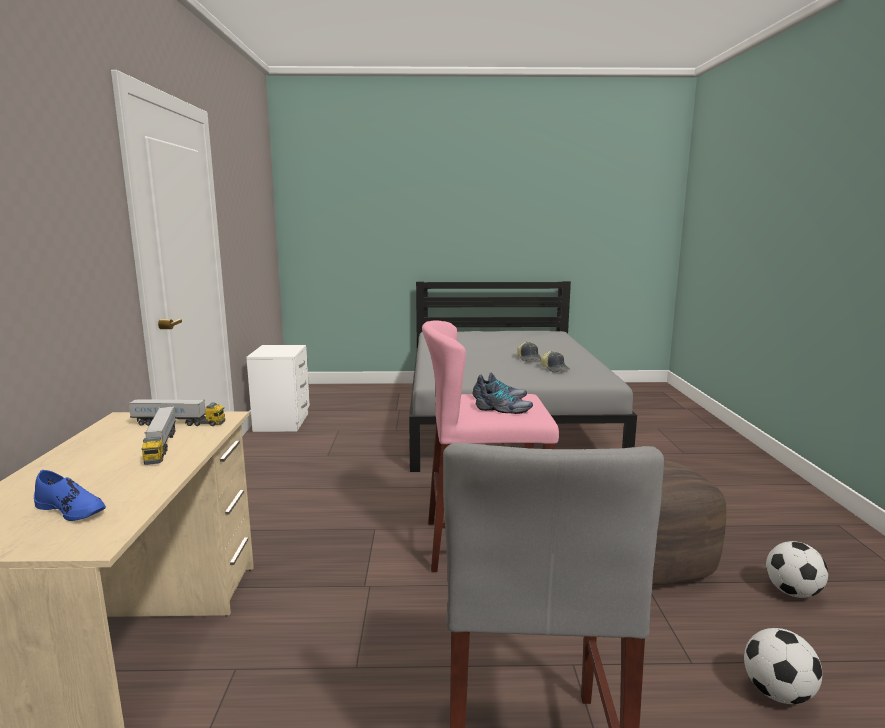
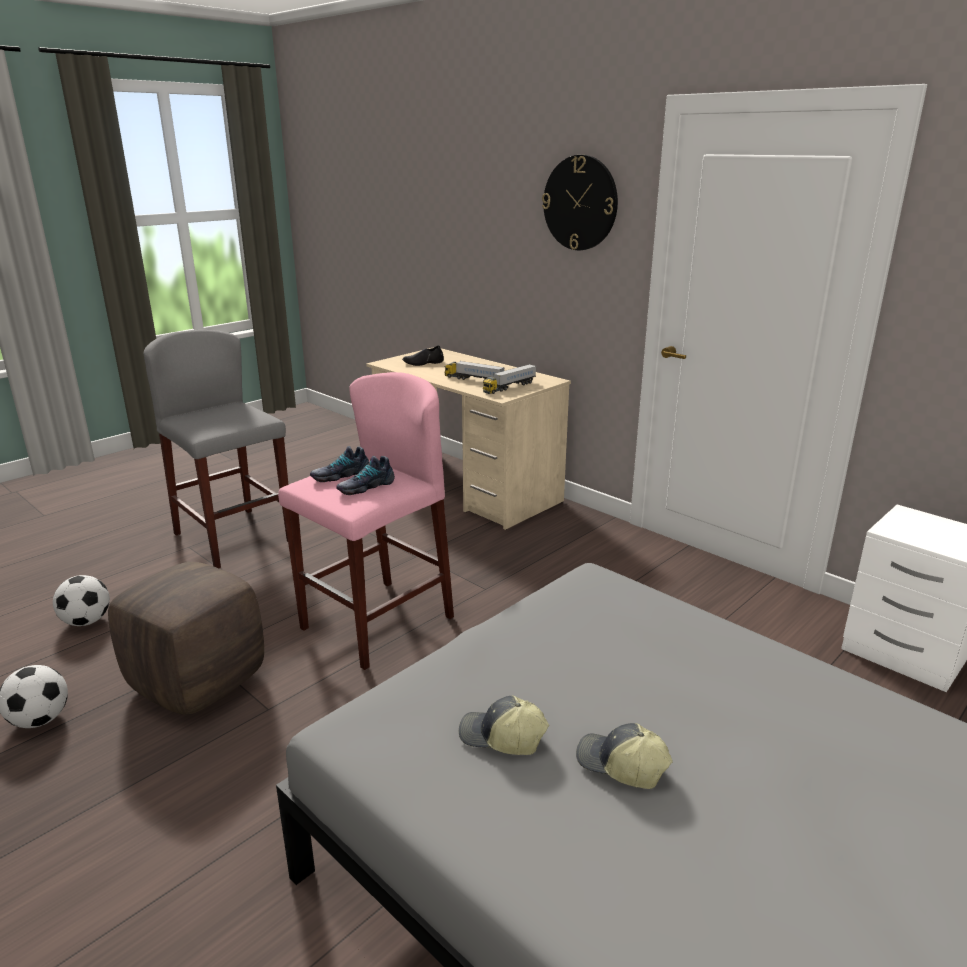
camera: 135 degrees right, 10 degrees up
blue shoe [34,470,106,521] -> black shoe [402,345,444,366]
none -> wall clock [542,155,618,250]

